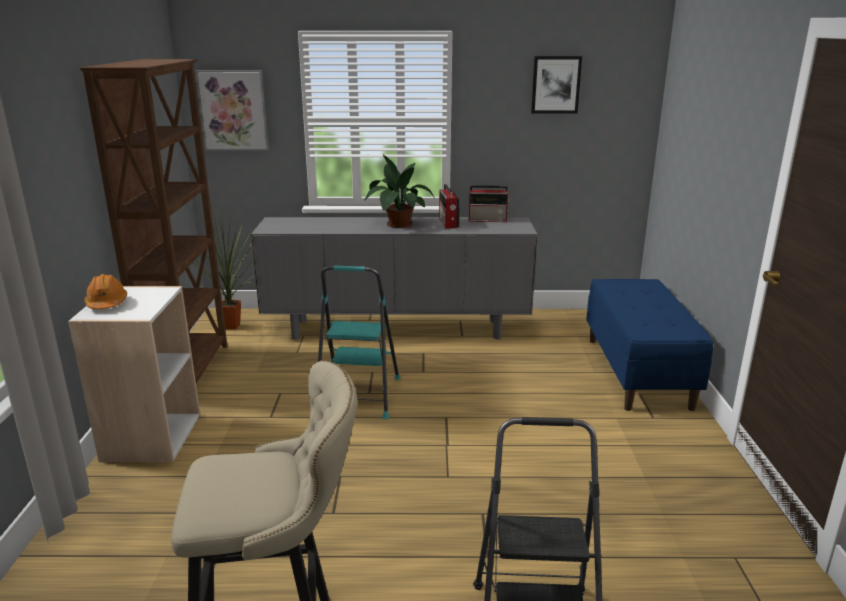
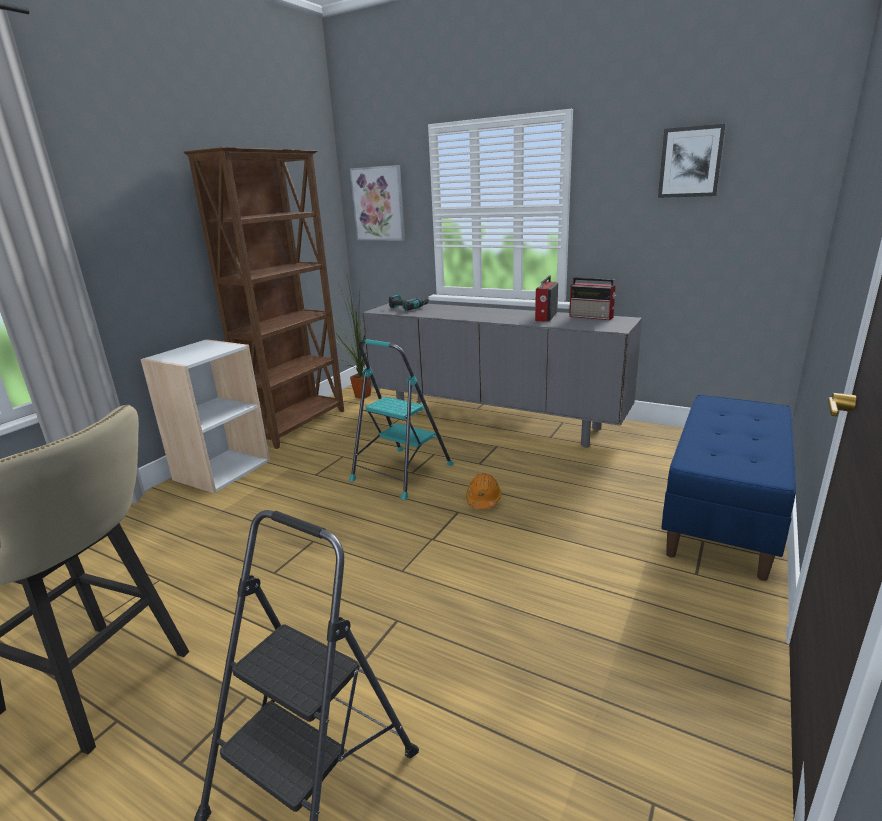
camera: 30 degrees right, 0 degrees up
orange hard hat [84,274,127,309] -> orange hard hat moved to [466,473,501,509]
potted plant [364,155,435,228] -> none
none -> power drill [389,295,429,311]

